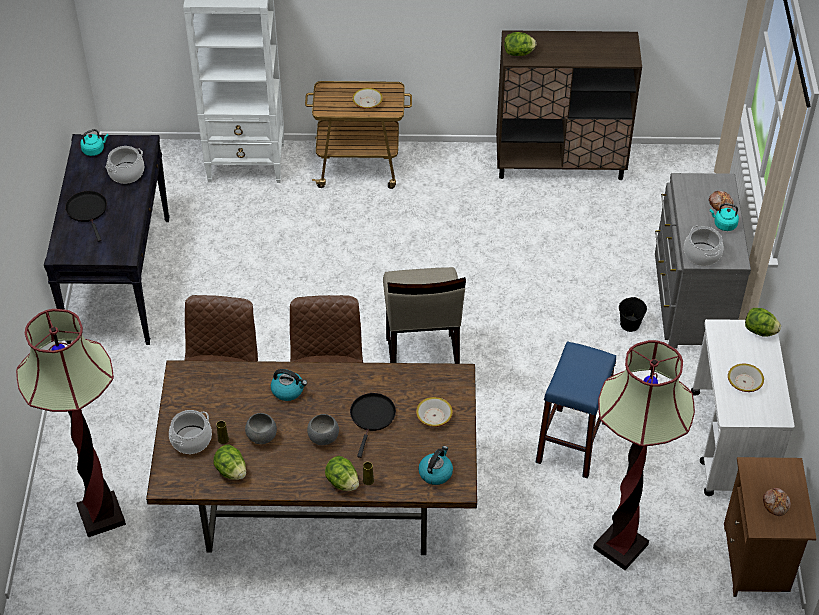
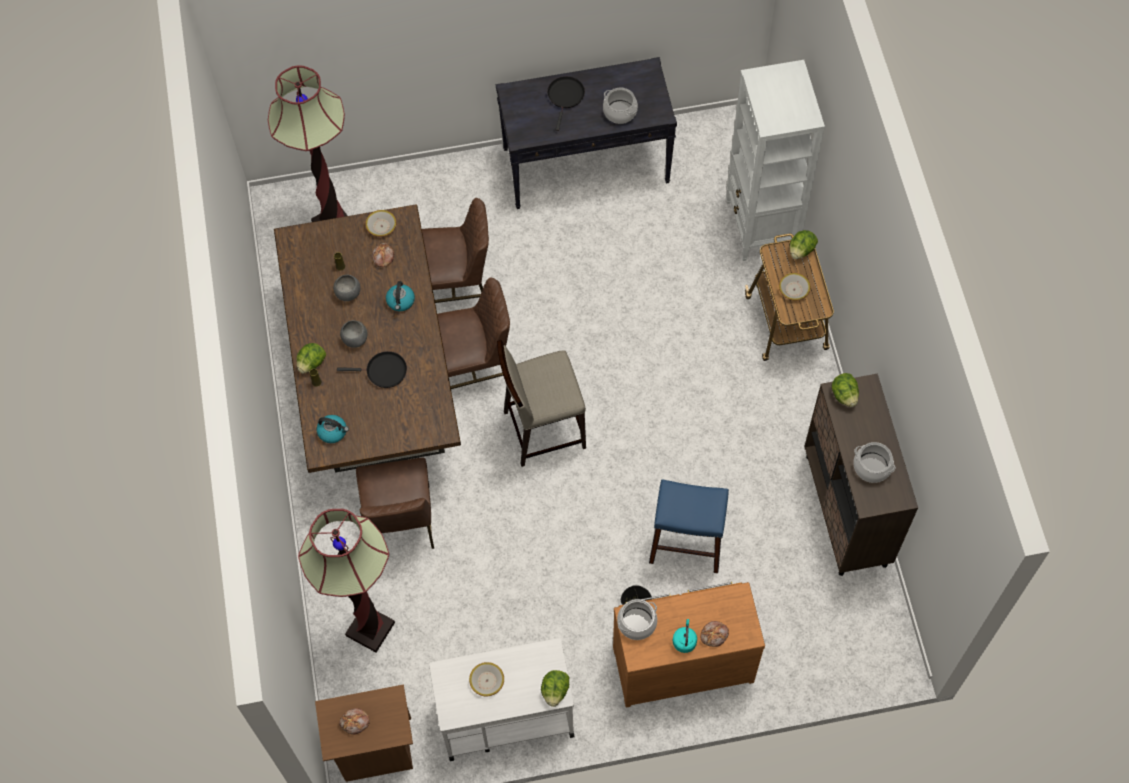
camera: 80 degrees right, 15 degrees up
black frying pan [65,191,107,242] -> black frying pan turned 45 degrees counterclockwise [547,76,585,131]
turquoise kettle [80,129,109,156] -> none
cooking pot [169,410,212,454] -> cooking pot moved to [853,442,896,483]
lettuce [213,444,246,480] -> lettuce moved to [790,230,818,259]
bowl [416,397,453,427] -> bowl moved to [365,210,396,237]
blue stool [536,341,616,478] -> blue stool moved to [649,479,729,573]
grey dresser [655,173,751,348] -> brown dresser [613,582,765,707]
none -> brown chair [356,458,434,549]
none -> bread [372,243,394,267]

